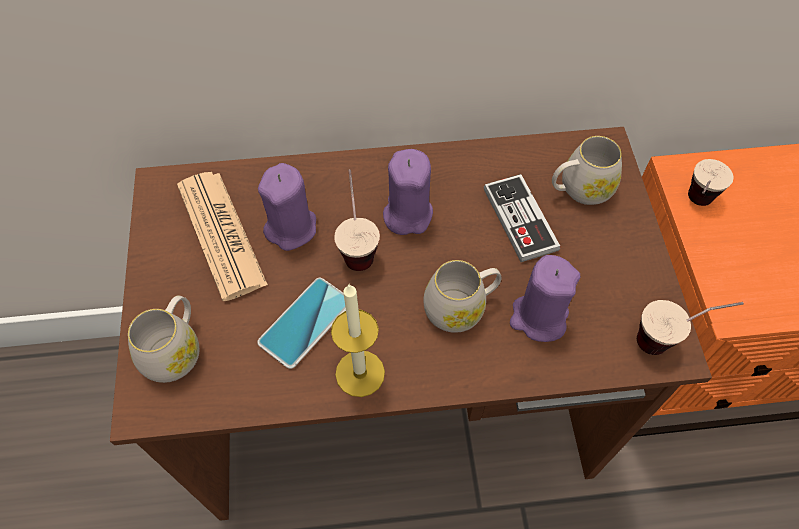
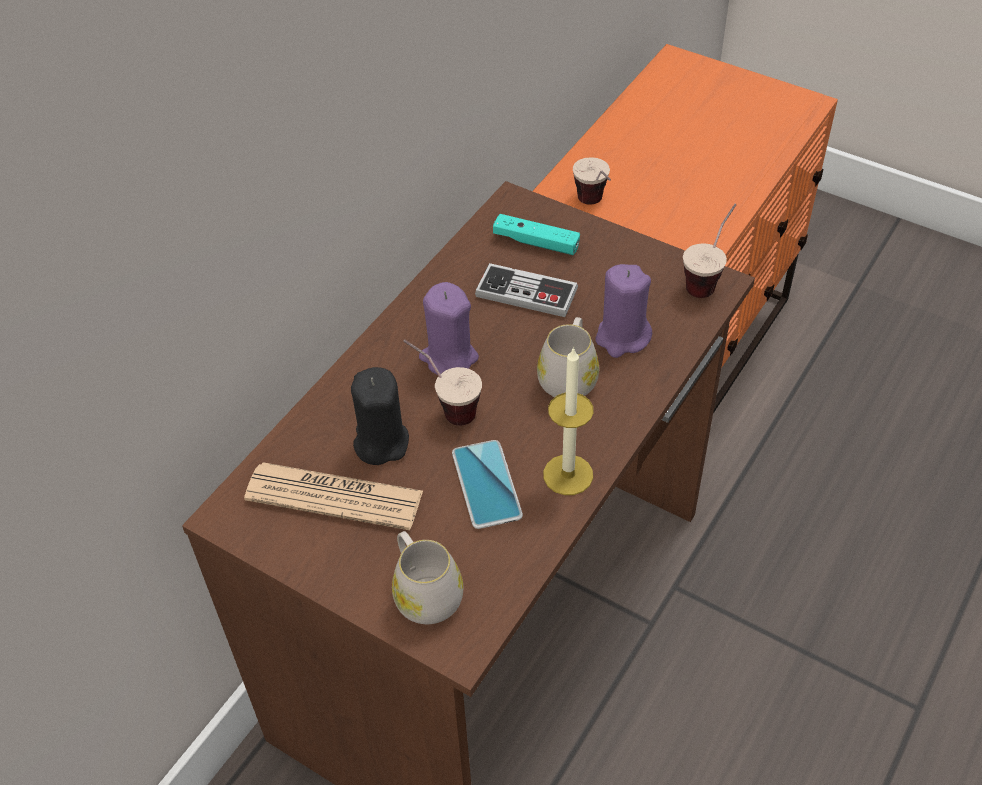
camera: 50 degrees left, 10 degrees down
purple candle [258,163,316,251] -> black candle [351,367,409,465]
white mug [552,136,622,205] -> turquoise game controller [493,214,580,255]

